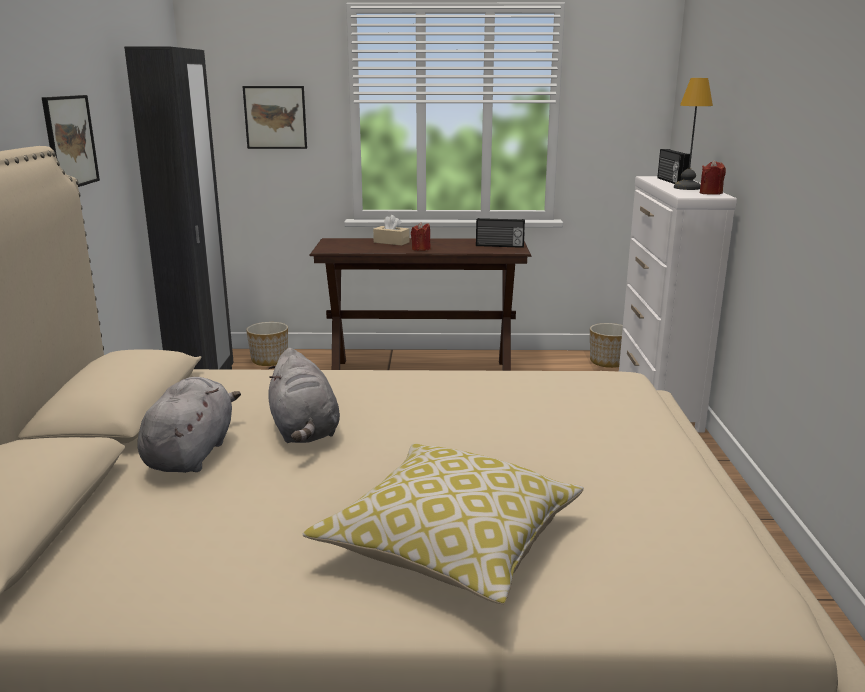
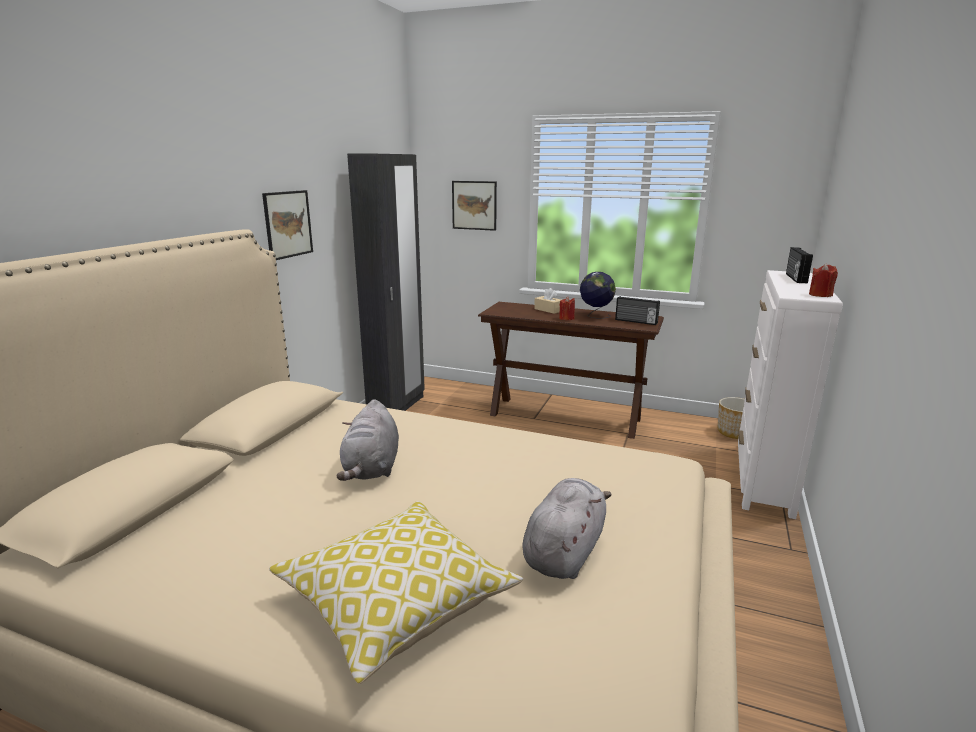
camera: 20 degrees right, 0 degrees up
grey plush toy [137,377,241,473] -> grey plush toy moved to [522,478,612,579]
planter [246,322,288,366] -> none
table lamp [674,78,713,190] -> none
none -> globe [580,272,616,319]

